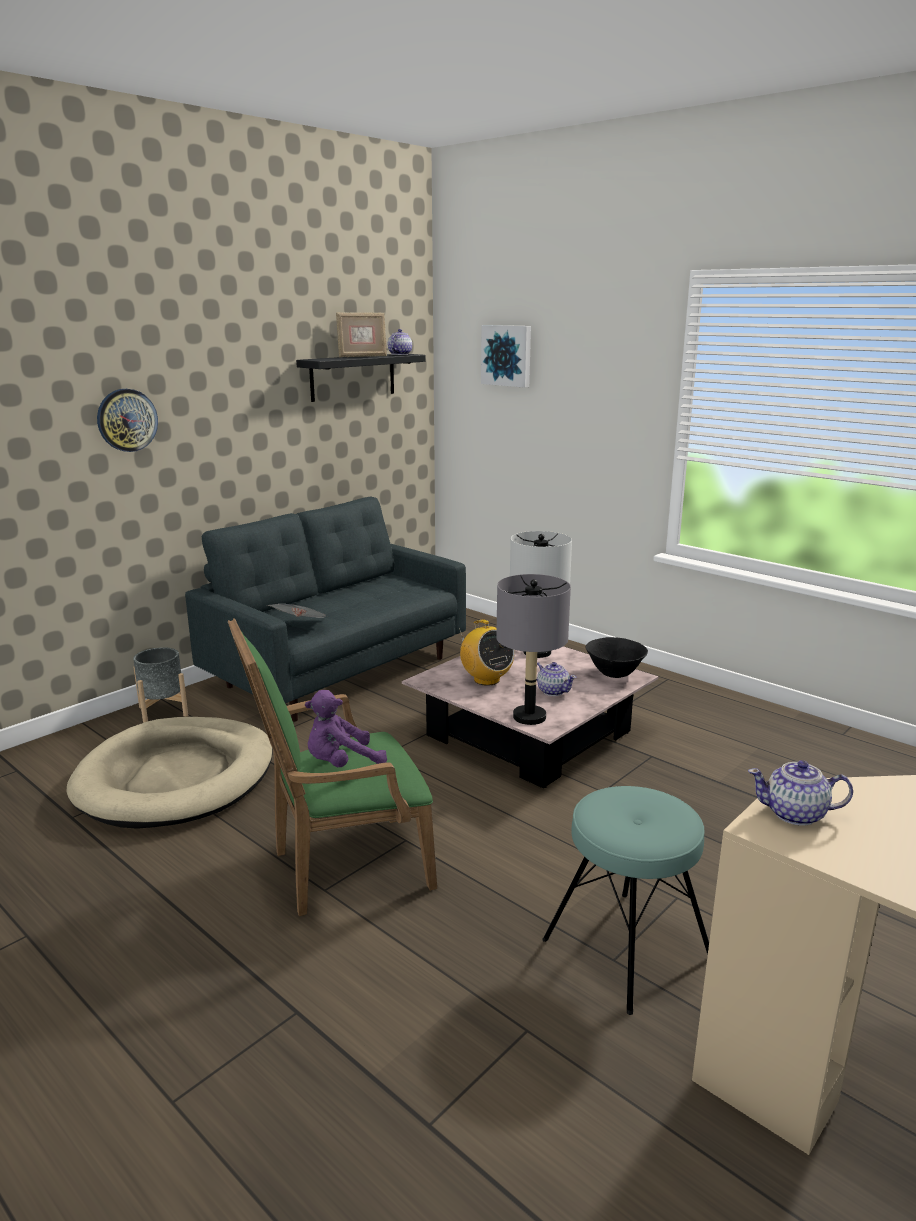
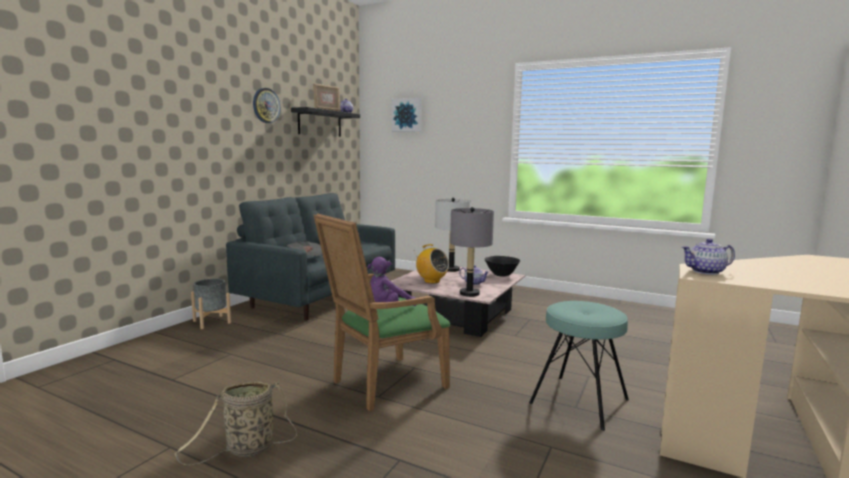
camera: 15 degrees left, 10 degrees down
beige dog bed [66,717,273,829] -> none
wall clock [97,389,158,452] -> wall clock moved to [253,88,280,123]
none -> basket [175,381,297,465]

